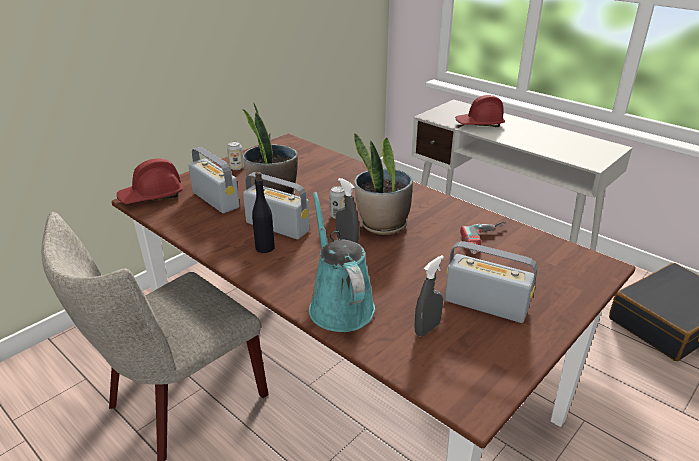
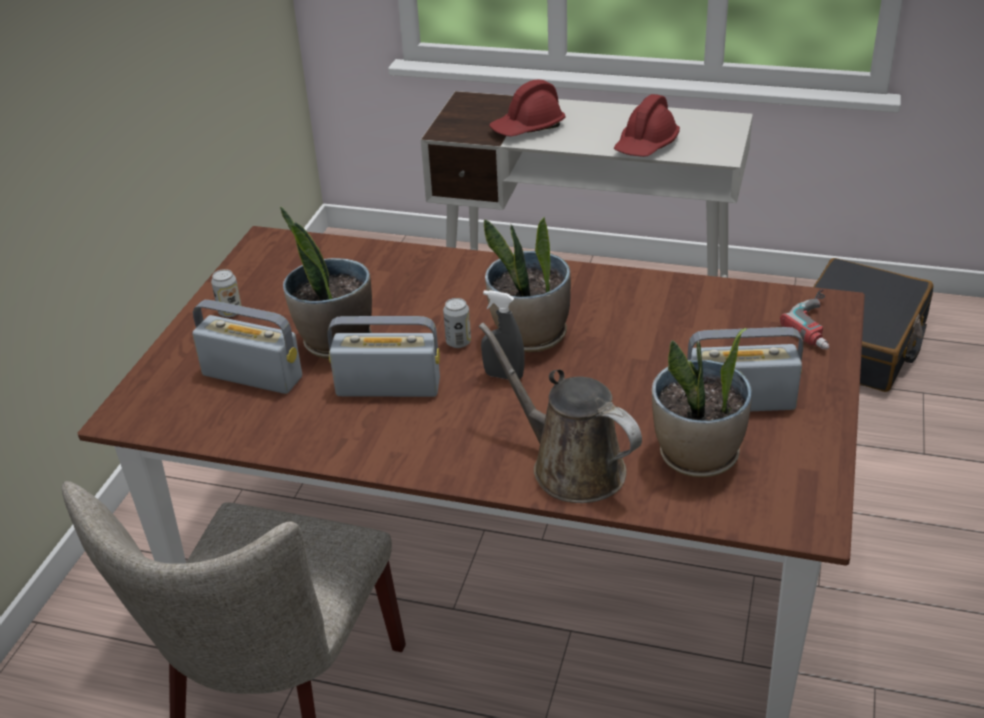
camera: 25 degrees left, 5 degrees up
red hard hat [117,159,183,204] -> red hard hat moved to [614,94,680,157]
black bottle [252,172,275,253] -> none
turquoise watering can [309,192,375,332] -> brown watering can [479,323,642,503]
grey spray bottle [414,255,444,336] -> potted plant [652,328,752,478]
power drill [460,222,506,254] -> power drill moved to [780,289,830,349]

